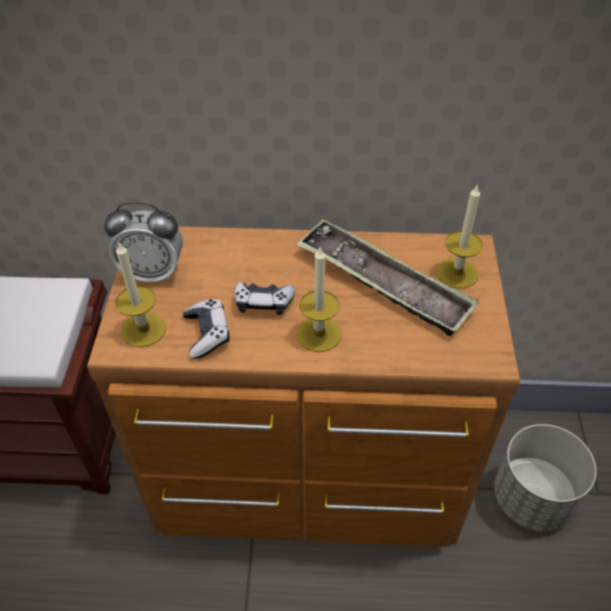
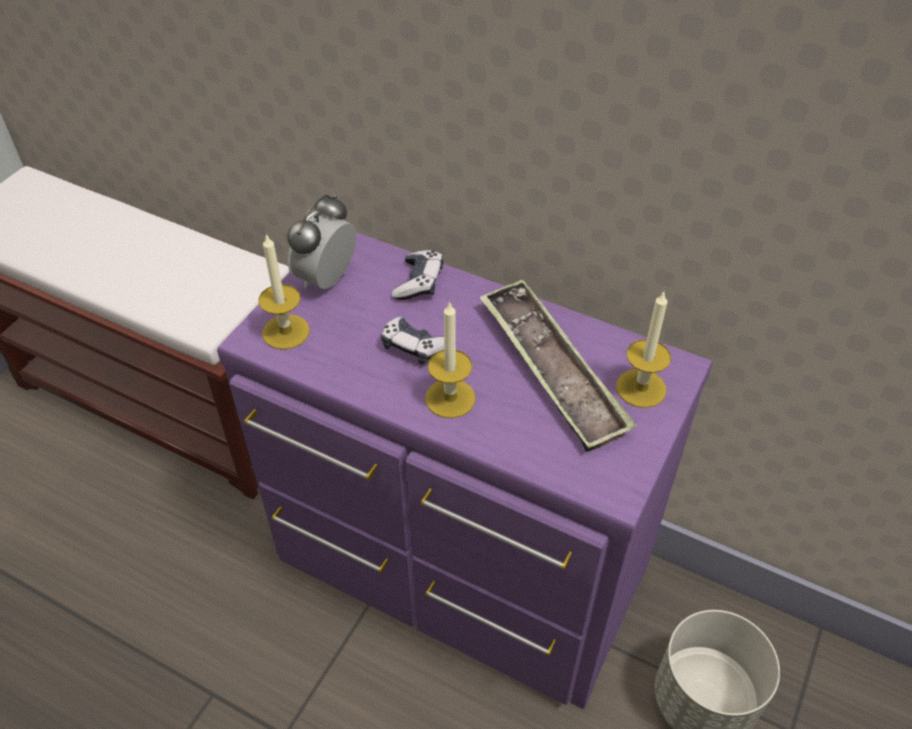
camera: 25 degrees right, 0 degrees up
brown dresser [87,227,521,547] -> purple dresser [217,232,713,709]
alarm clock [104,202,183,282] -> alarm clock turned 90 degrees clockwise [287,195,356,289]
game controller [183,299,230,359] -> game controller moved to [392,250,443,300]

